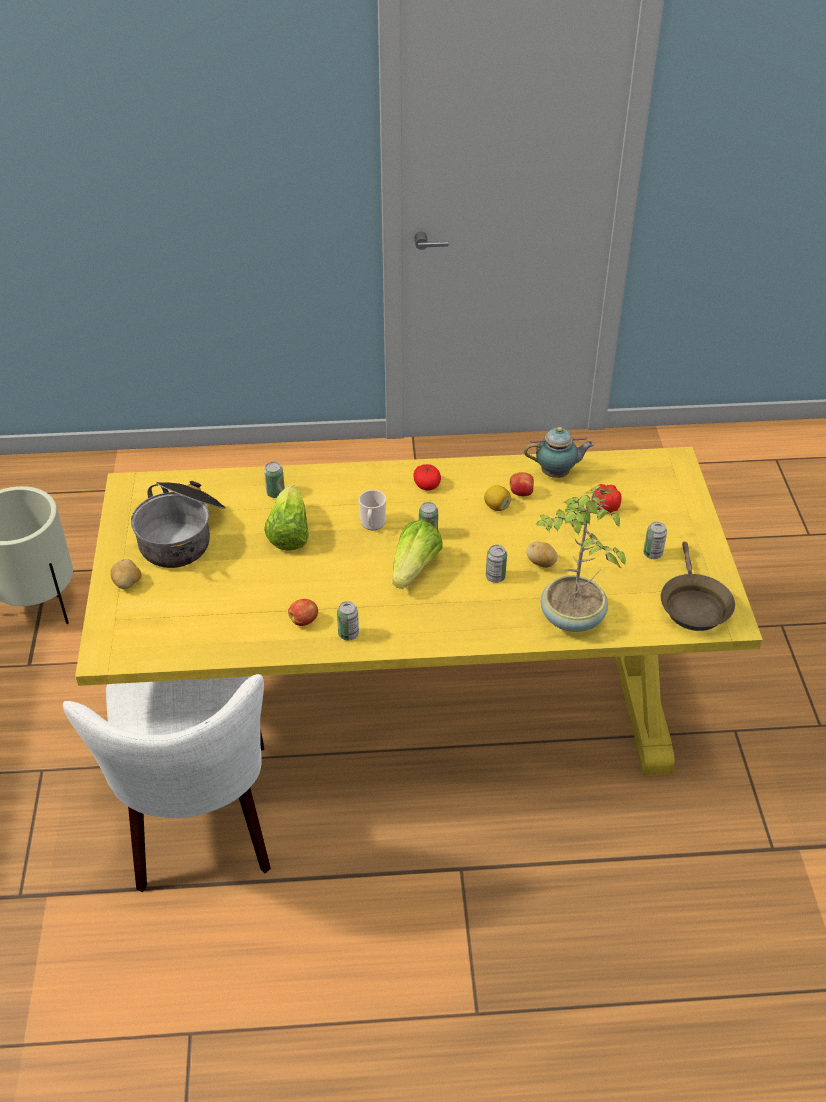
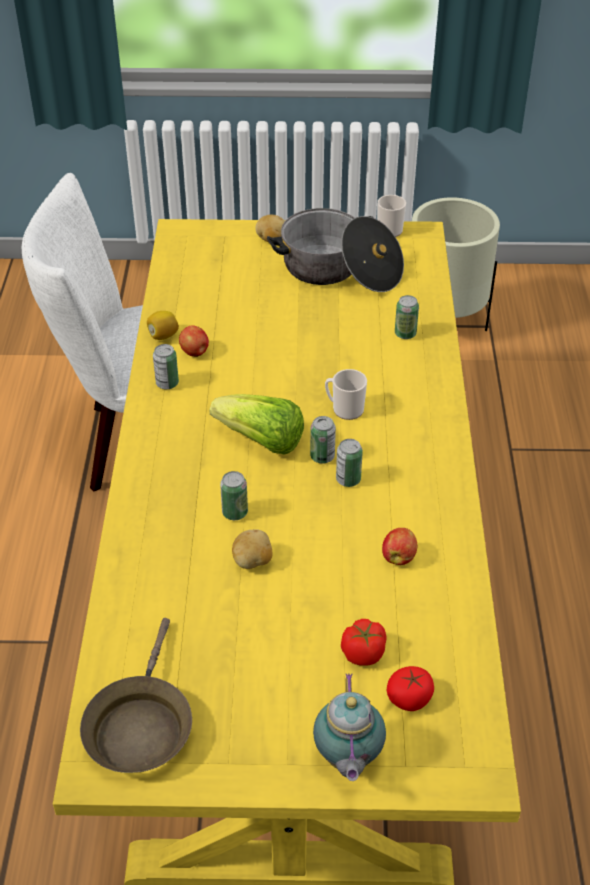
camera: 95 degrees right, 0 degrees up
lettuce [264,485,309,551] -> none
tomato [413,464,441,491] -> tomato moved to [387,666,434,711]
lemon [484,485,511,511] -> lemon moved to [147,311,179,340]
teapot [524,427,594,478] -> teapot moved to [313,673,386,781]
potted plant [535,486,626,632] -> none
can [643,522,667,559] -> can moved to [336,439,363,487]
brown frying pan [661,542,735,631] -> brown frying pan turned 90 degrees counterclockwise [80,618,192,773]
none -> mug [377,195,406,237]

